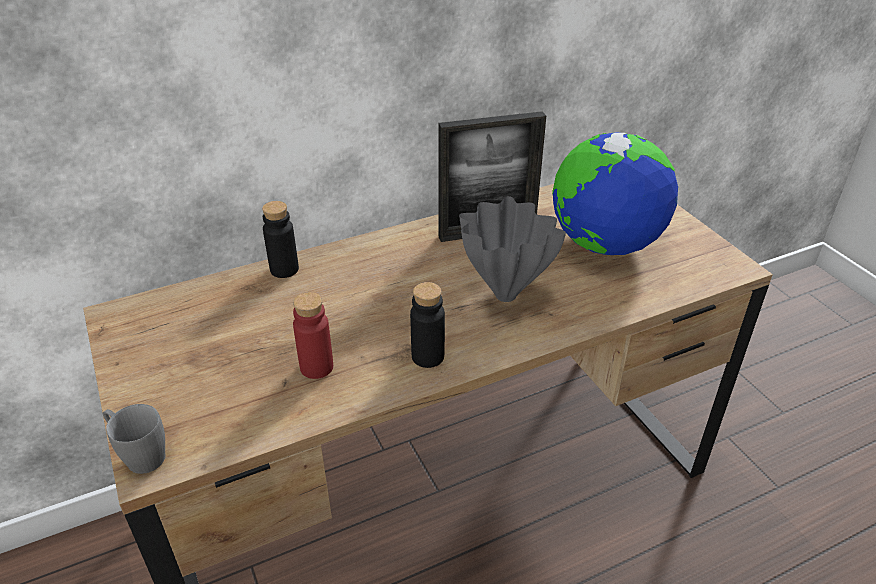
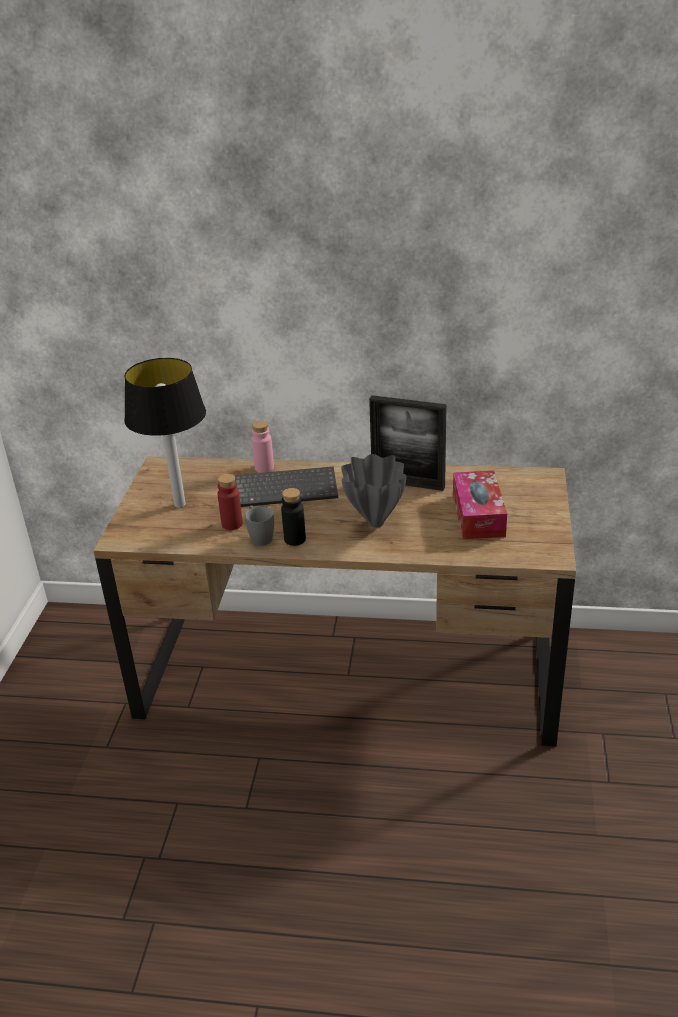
camera: 35 degrees right, 5 degrees down
grey mug [103,404,166,474] -> grey mug moved to [245,505,274,546]
black bottle [262,201,299,278] -> pink bottle [252,421,274,473]
globe [552,132,678,255] -> tissue box [453,470,507,539]
none -> table lamp [124,358,206,508]
none -> keyboard [235,466,338,507]

